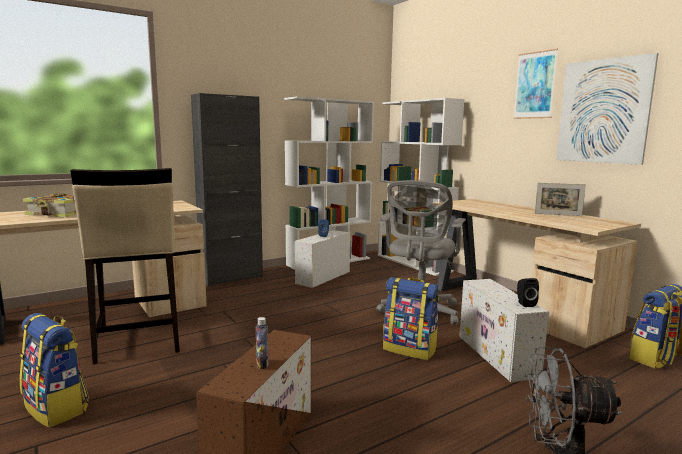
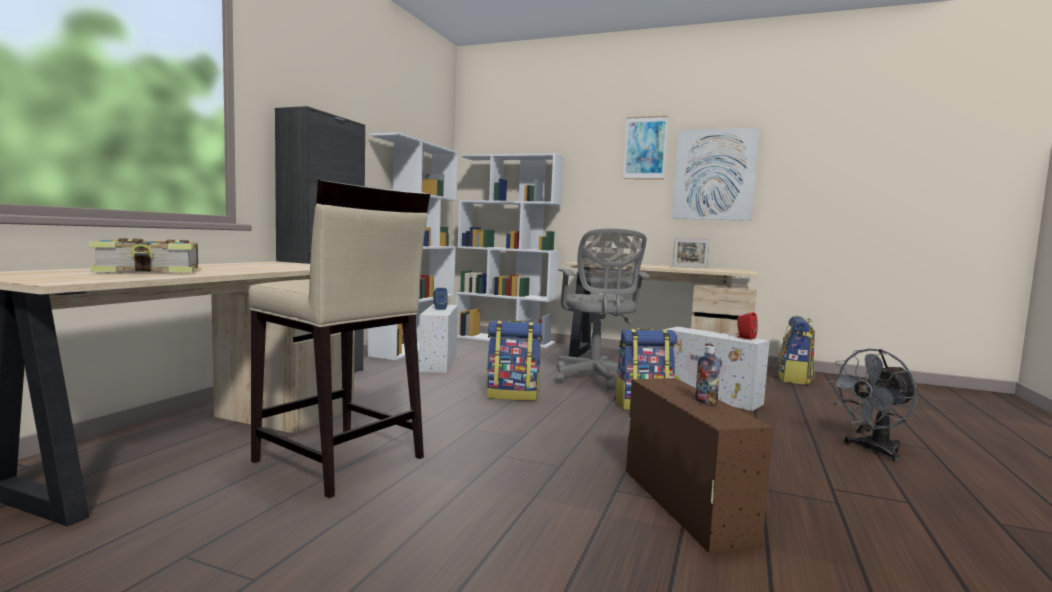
camera: 35 degrees left, 5 degrees down
backpack [20,313,89,428] -> backpack moved to [487,320,542,401]
black speaker [517,278,539,307] -> red speaker [736,312,758,340]

